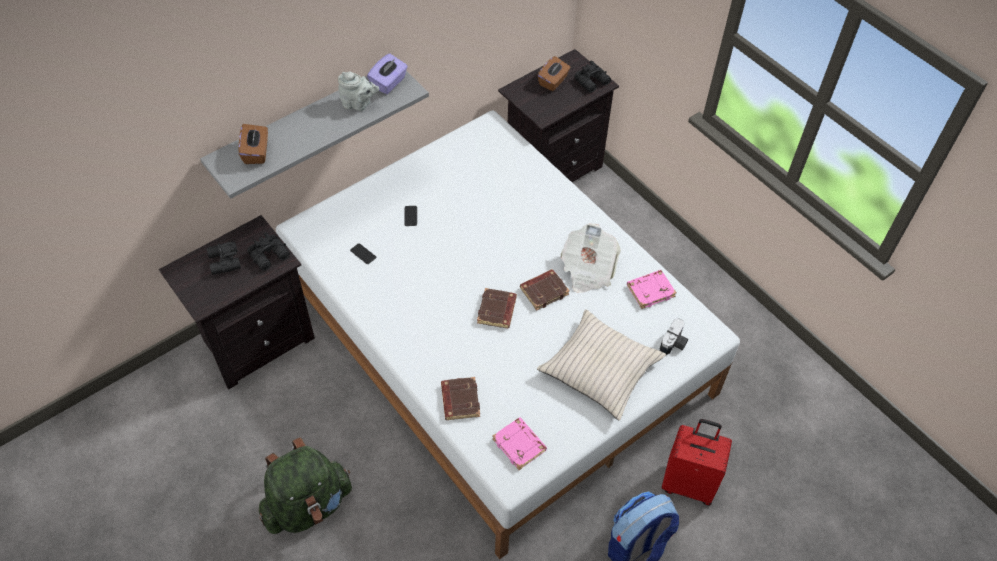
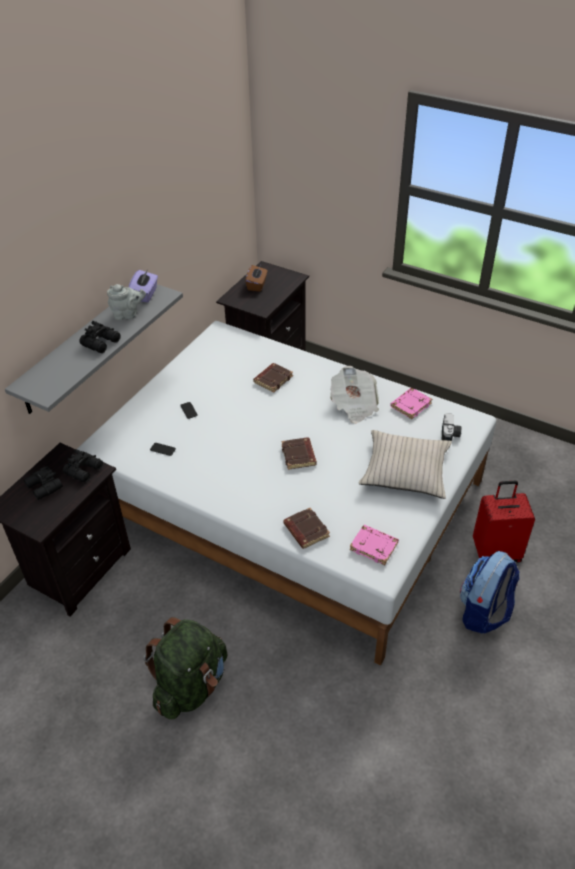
camera: 20 degrees left, 10 degrees down
brown tissue box [238,124,268,164] -> none
brown book [520,269,570,311] -> brown book moved to [253,363,293,392]
black binoculars [574,60,611,93] -> black binoculars moved to [79,321,121,353]

